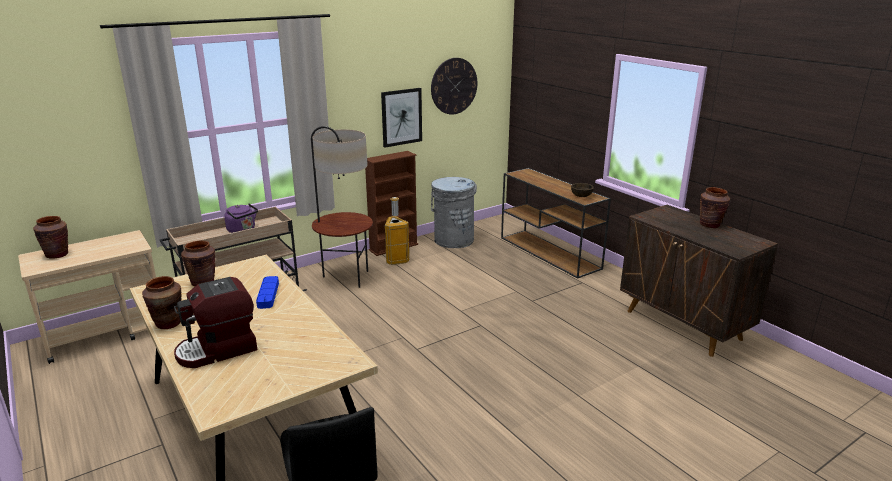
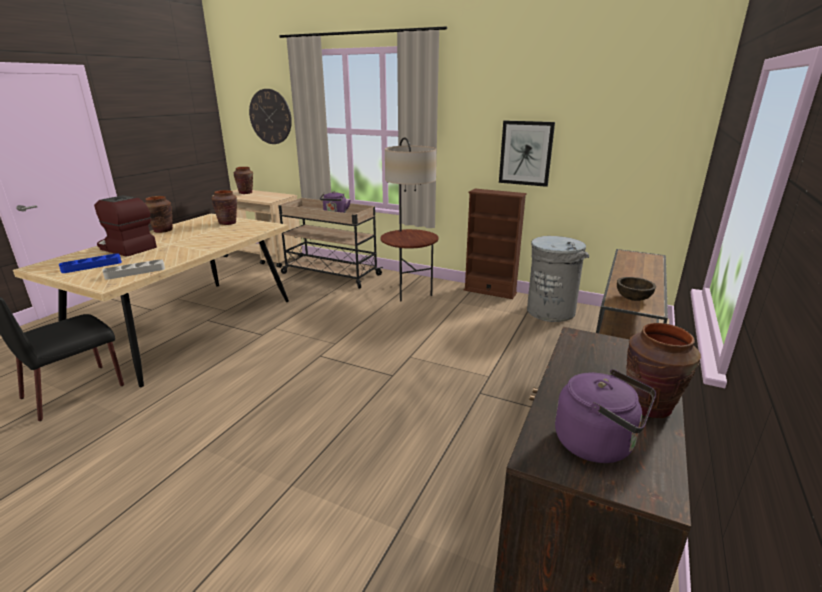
camera: 60 degrees right, 0 degrees up
blue tray [256,276,279,309] -> blue tray moved to [59,254,122,273]
trash can [385,197,409,265] -> none
wall clock [431,58,477,115] -> wall clock moved to [249,89,292,144]
none -> grey tray [103,259,165,280]
none -> purple kettle [555,369,656,463]

